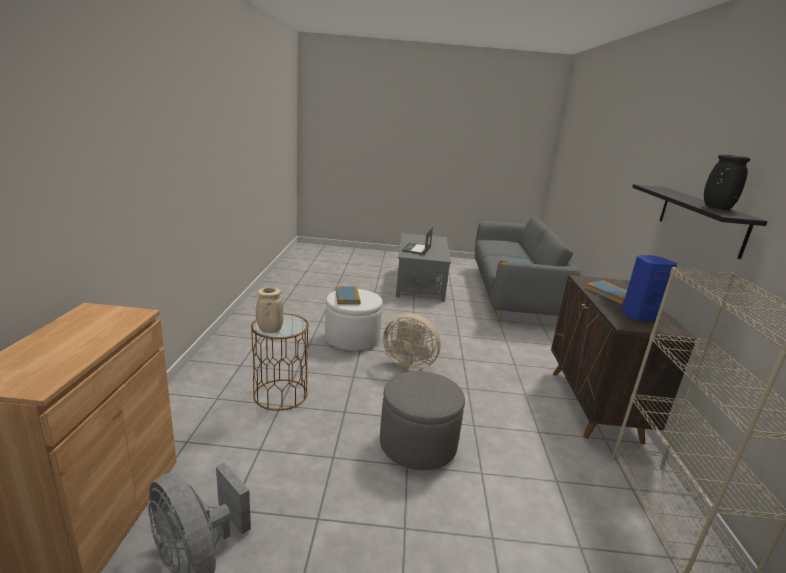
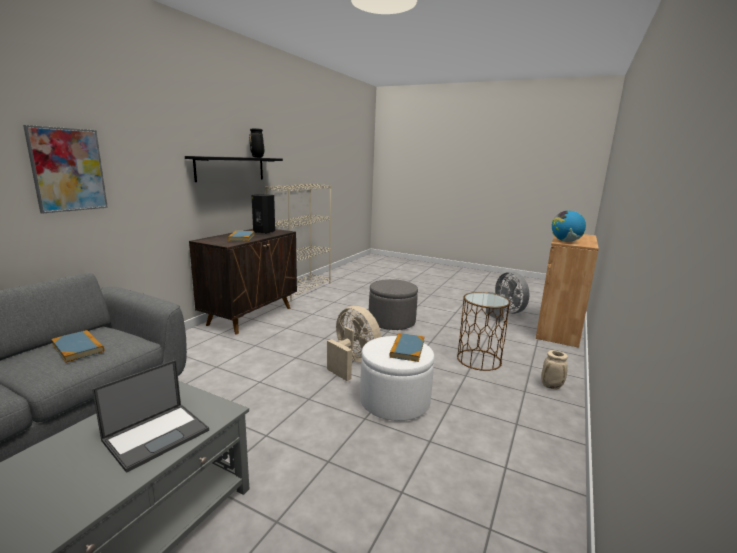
camera: 155 degrees left, 5 degrees down
beige vase [256,288,284,333] -> beige vase moved to [541,350,568,389]
blue speaker [621,255,677,321] -> black speaker [252,194,275,234]
none -> picture [23,125,108,213]
none -> globe [552,210,586,242]

